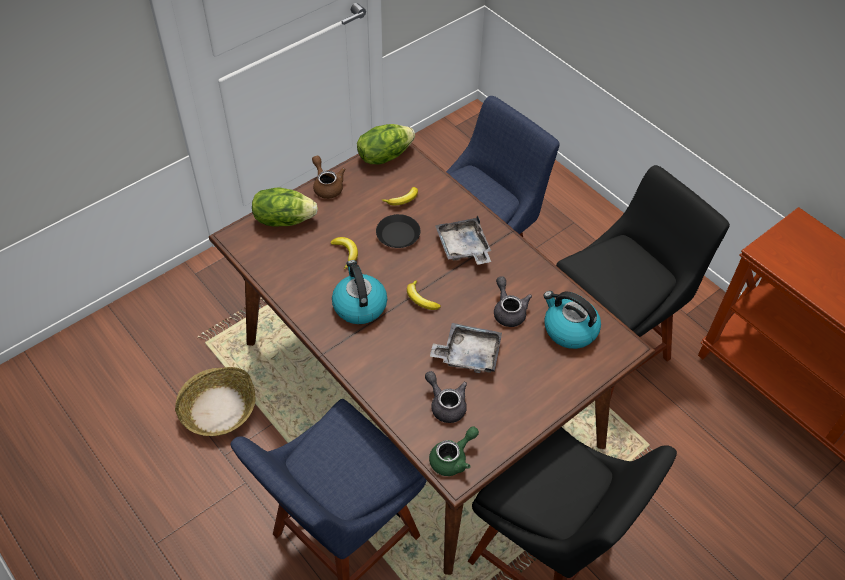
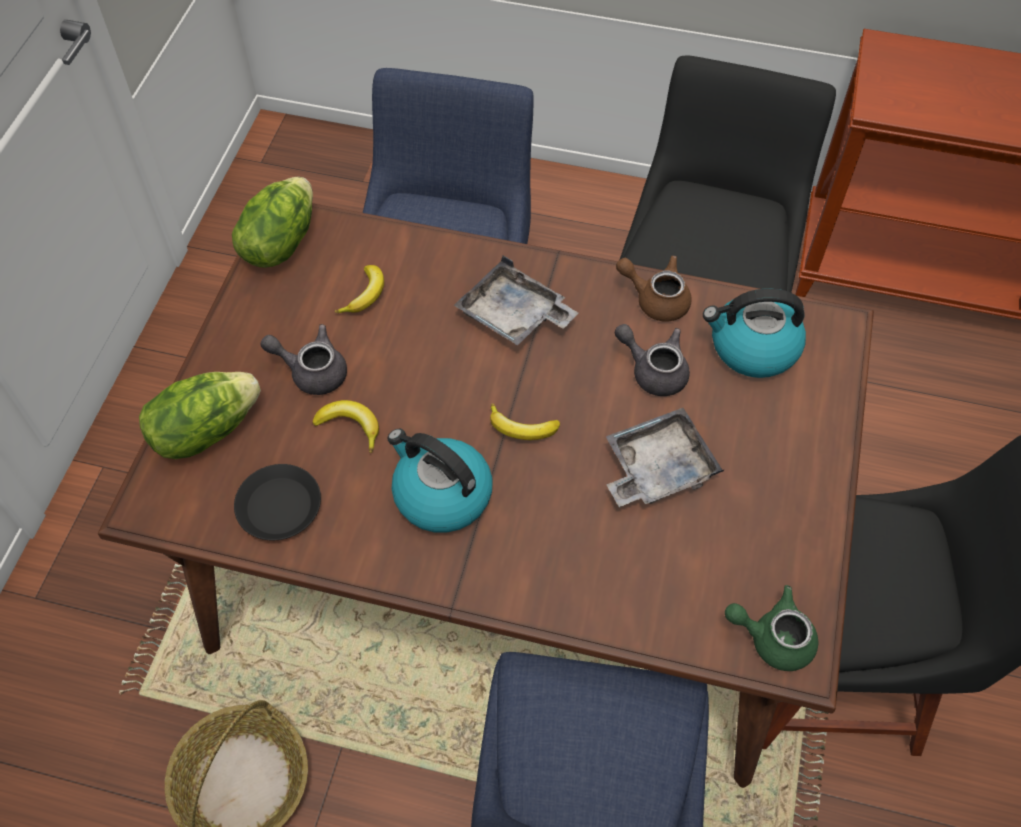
camera: 35 degrees left, 5 degrees up
brown teapot [312,156,345,199] -> brown teapot moved to [616,255,692,322]
black plate [376,214,420,248] -> black plate moved to [234,464,321,540]
grey teapot [425,371,467,423] -> grey teapot moved to [261,324,347,395]
green teapot [429,426,479,476] -> green teapot turned 90 degrees counterclockwise [725,585,819,671]

